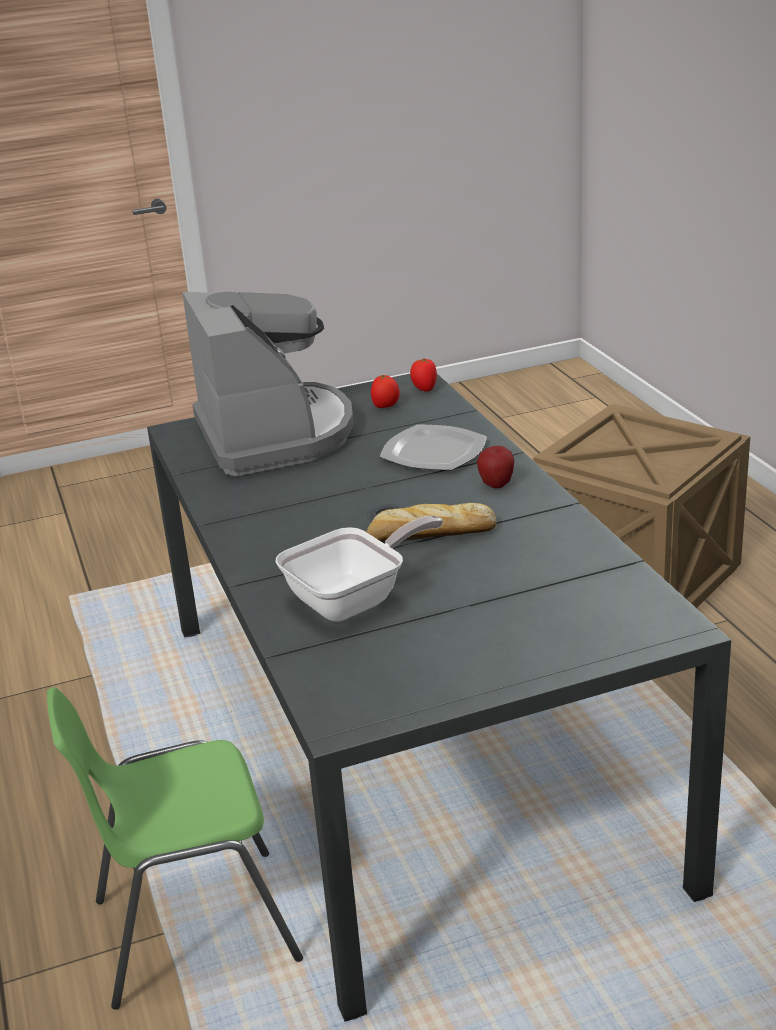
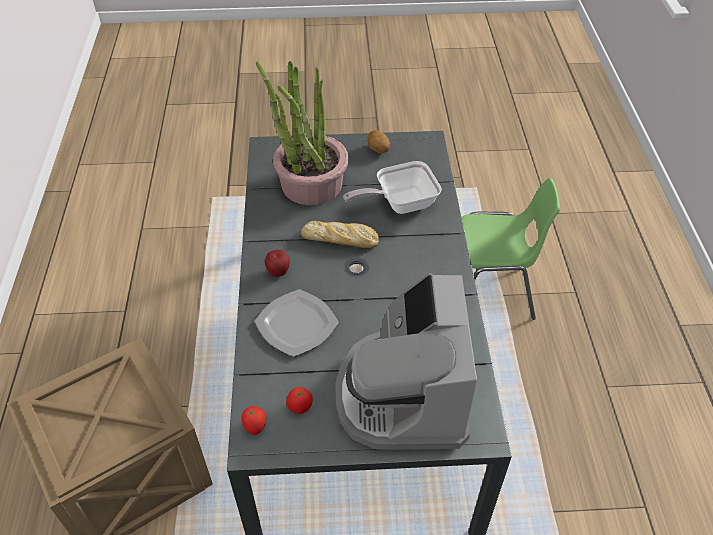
camera: 165 degrees left, 20 degrees up
none -> potted plant [256,61,349,205]
none -> potato [367,130,390,153]

